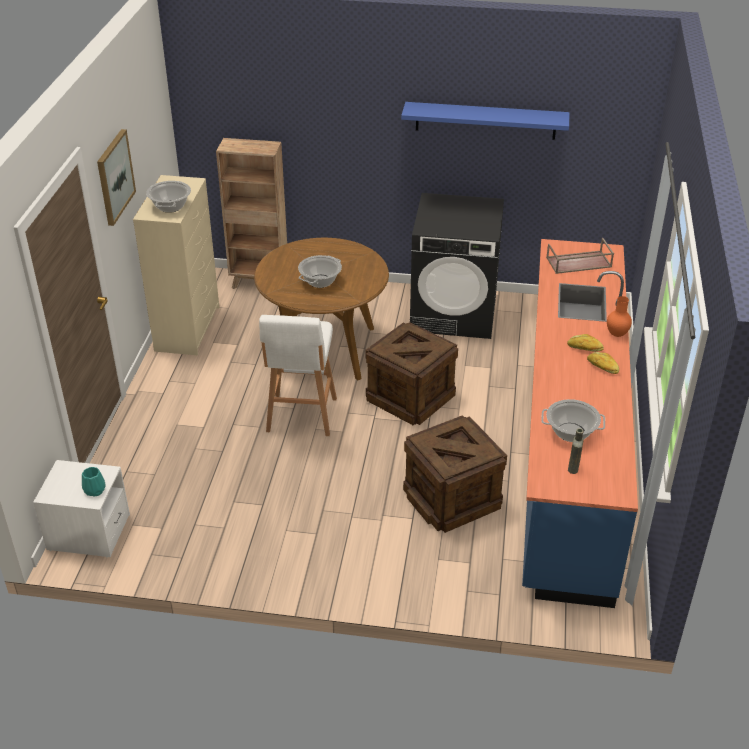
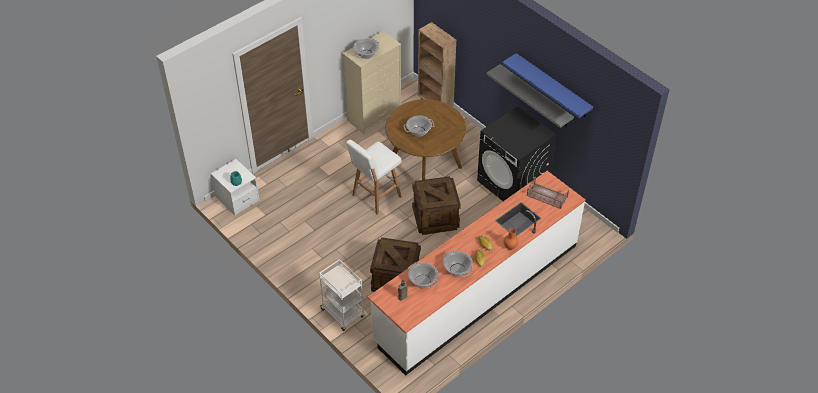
camera: 40 degrees right, 10 degrees up
picture [97,129,136,226] -> none
blue counter [522,239,638,608] -> white counter [368,171,586,375]
none -> white cart [319,259,365,331]
none -> cooking pot [443,251,473,277]
none -> grey shelf [486,64,574,128]

